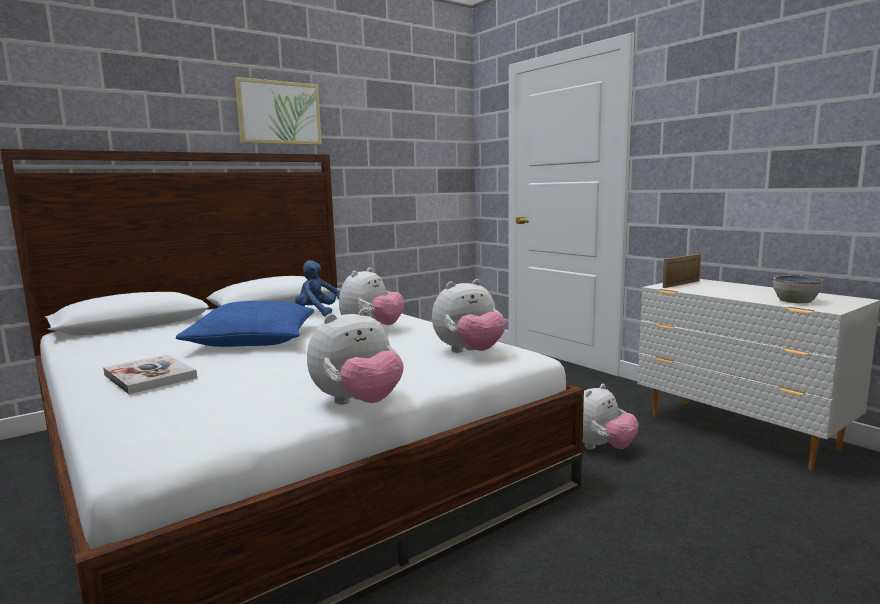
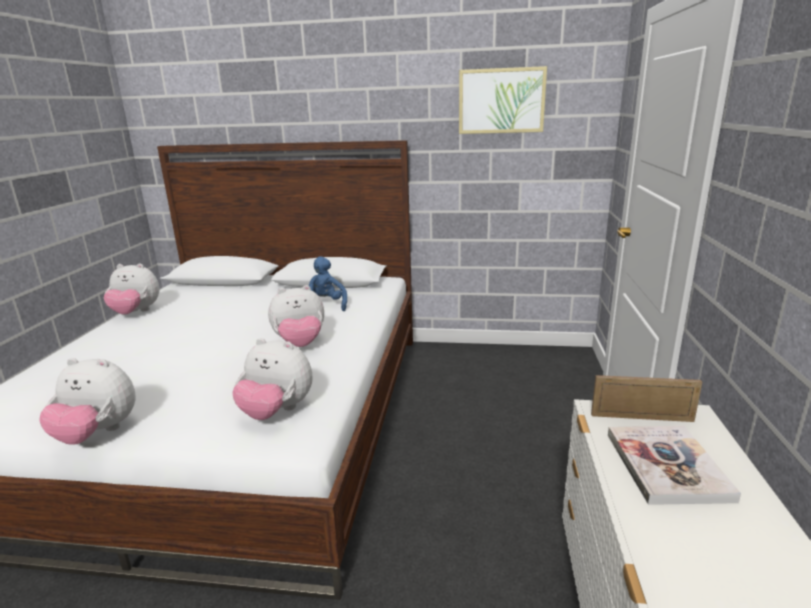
camera: 45 degrees right, 10 degrees up
book [103,354,197,394] -> book moved to [608,426,741,505]
blue pillow [175,301,314,347] -> none
picture [235,77,322,145] -> picture moved to [459,66,547,134]
plush toy [583,384,639,449] -> plush toy moved to [104,263,159,315]
bowl [773,276,823,303] -> none

